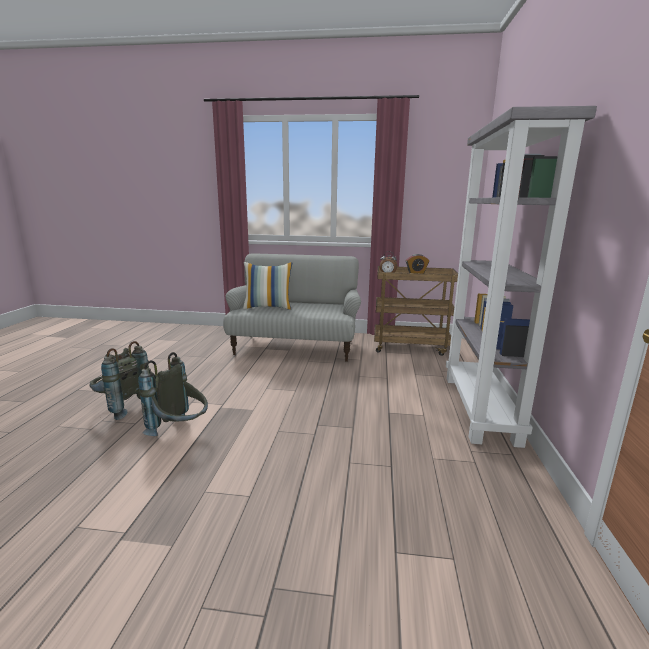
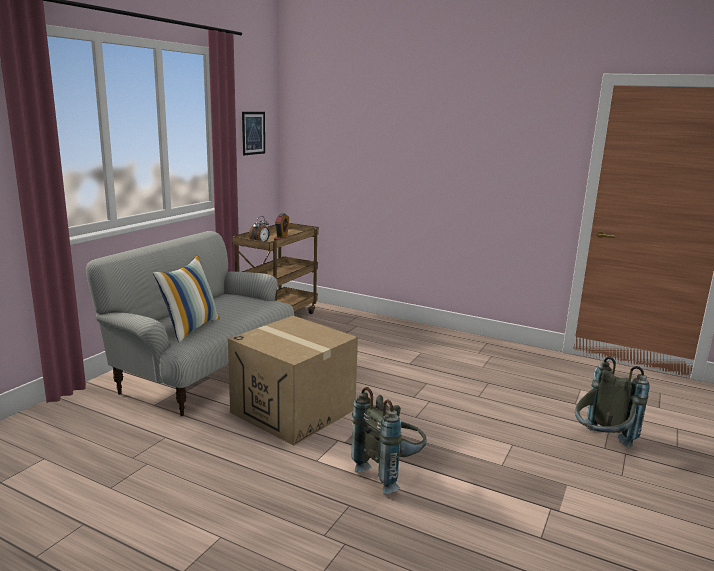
camera: 70 degrees left, 0 degrees up
grey backpack [90,341,149,420] -> grey backpack moved to [575,357,650,447]
grey bookcase [446,106,597,448] -> none
none -> cardboard box [228,316,358,445]
none -> picture [242,112,265,155]

